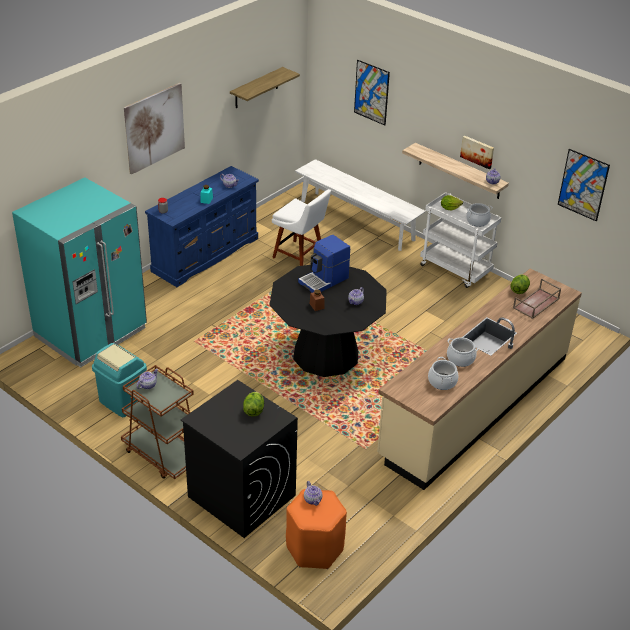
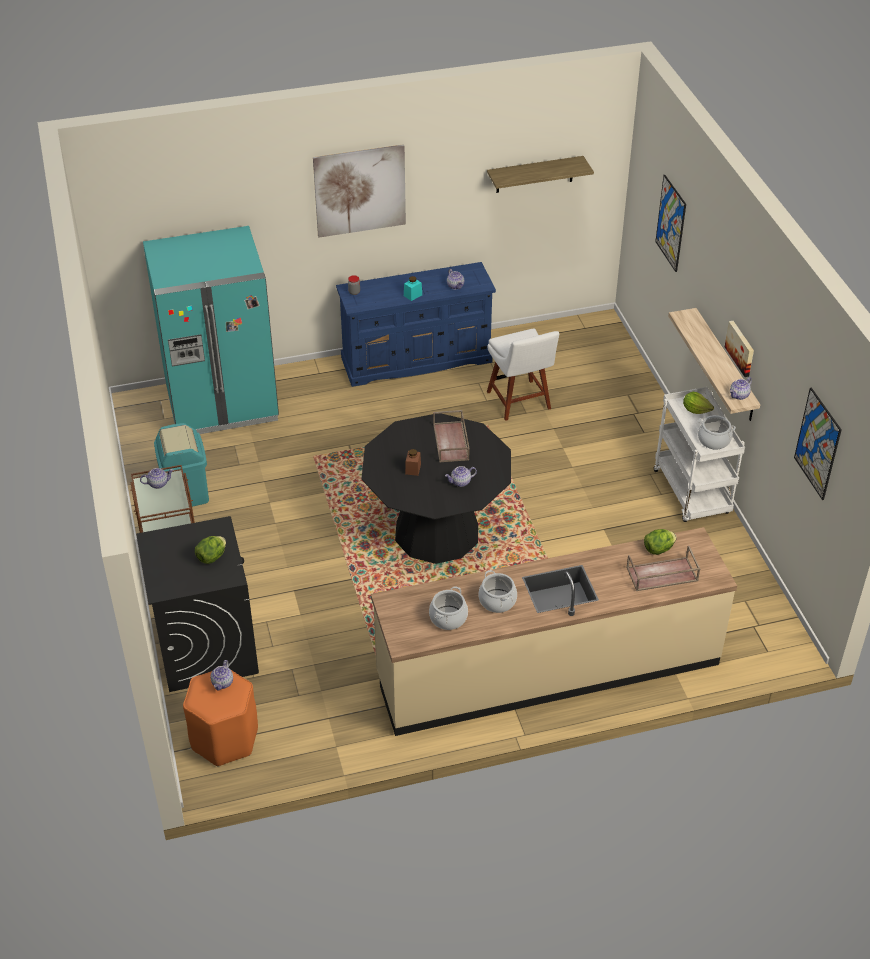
camera: 35 degrees right, 5 degrees up
white bench [295,159,426,251] -> none
coffee machine [298,235,350,293] -> brown tray [433,410,470,463]

